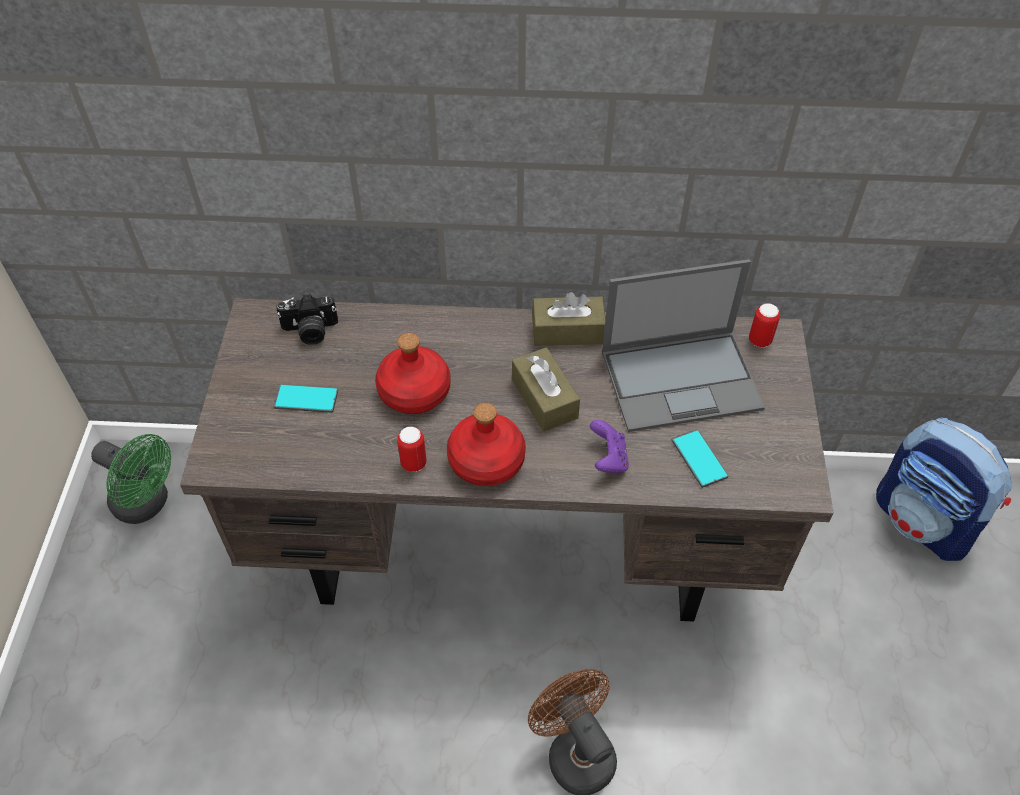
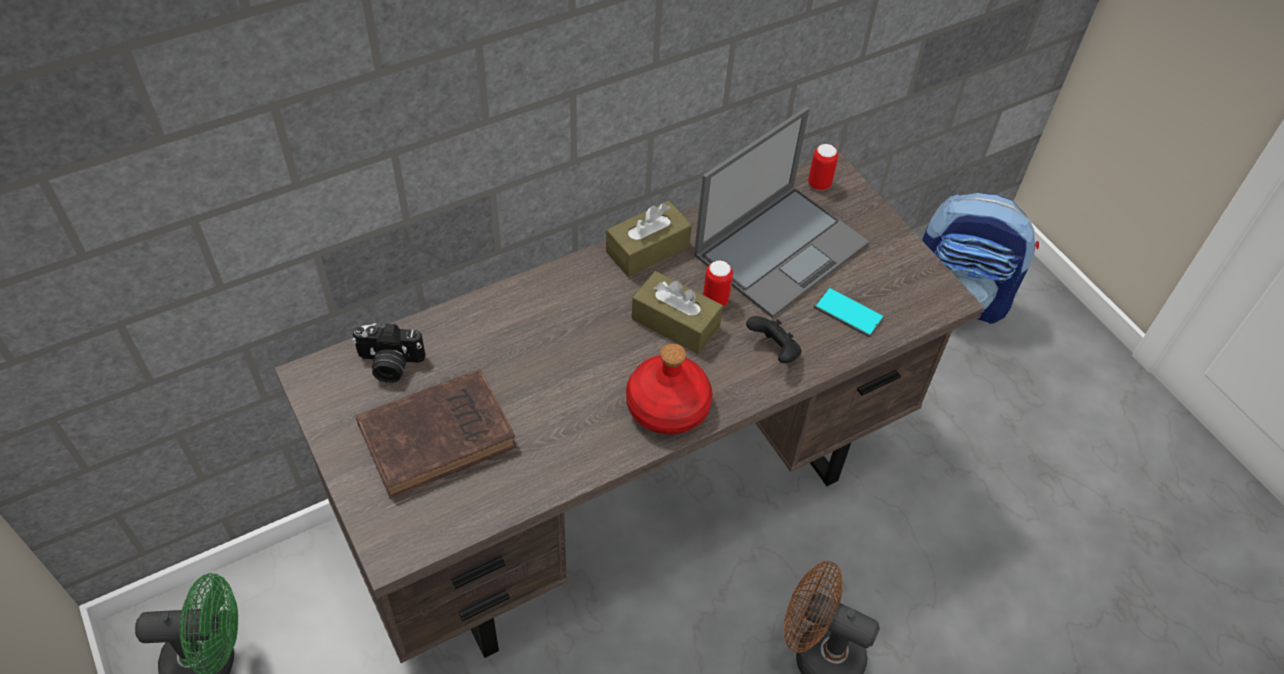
camera: 35 degrees left, 0 degrees up
phone [273,384,338,413] -> brown book [356,369,517,499]
camera [276,294,338,345] -> camera turned 45 degrees clockwise [352,323,425,383]
red bottle [375,333,450,414] -> none
can [397,427,427,472] -> can moved to [703,260,733,307]
purple game controller [590,420,629,474] -> black game controller [746,316,802,363]

